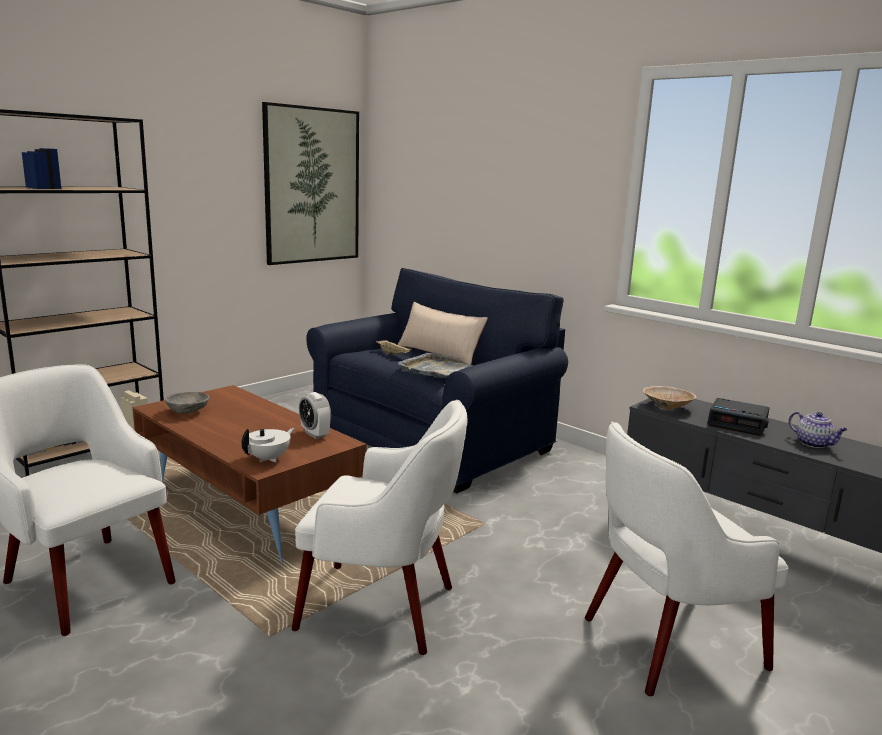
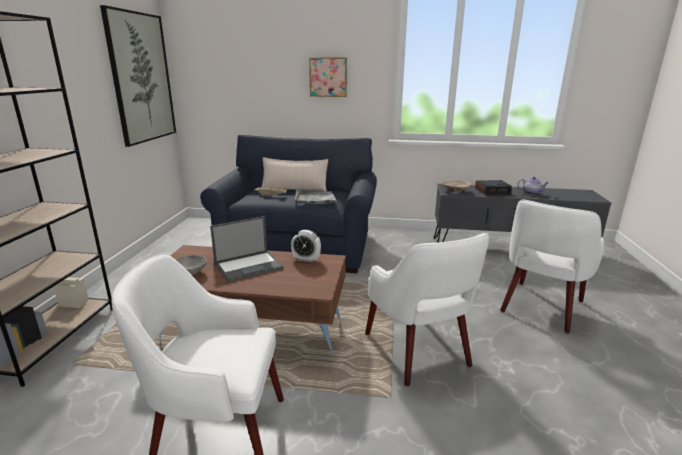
camera: 35 degrees left, 5 degrees up
white teapot [242,428,294,462] -> none
white armchair [292,400,467,655] -> white armchair turned 90 degrees clockwise [365,233,489,386]
none -> laptop [210,216,284,283]
none -> picture [309,57,347,97]

